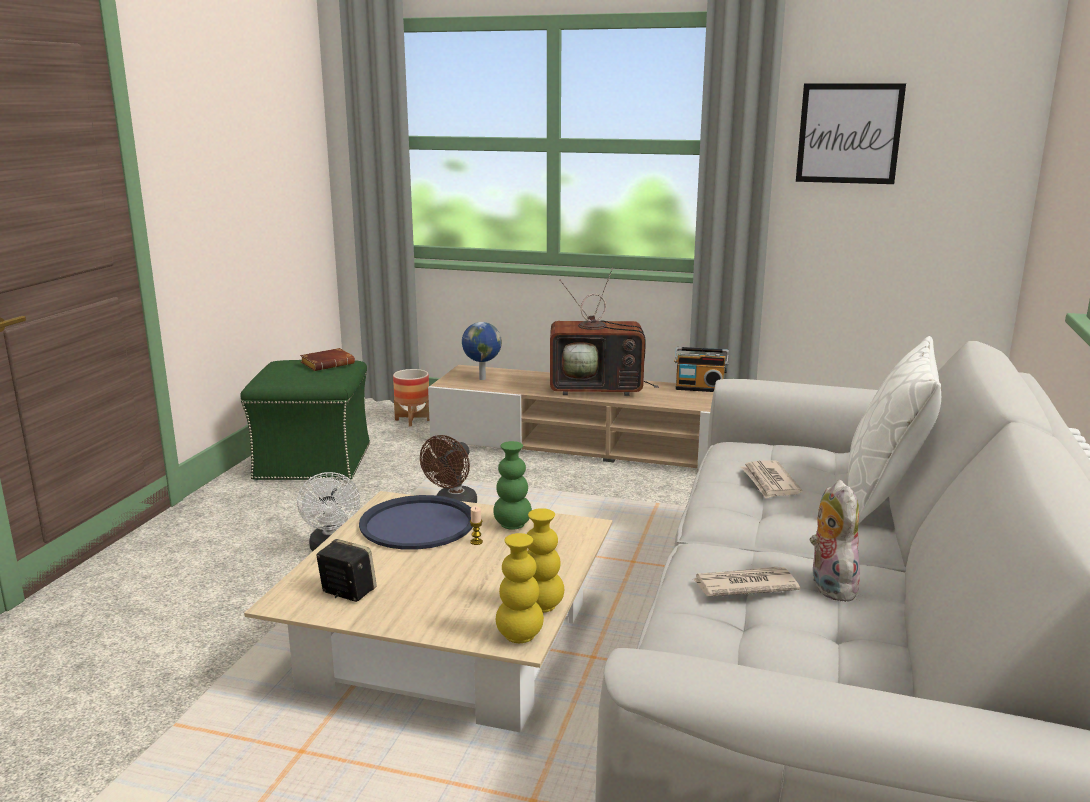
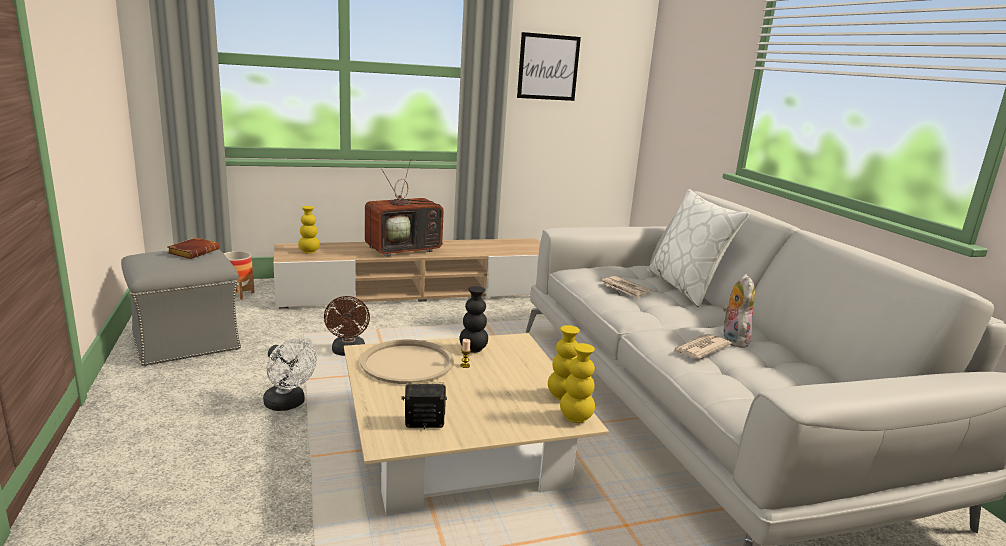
camera: 35 degrees left, 0 degrees up
green ottoman [240,360,370,481] -> grey ottoman [121,249,241,366]
blue tray [359,495,473,550] -> beige tray [360,339,454,384]
globe [462,322,502,380] -> yellow vase [298,206,320,254]
green vase [493,441,532,530] -> black vase [460,286,488,353]
radio [674,347,729,392] -> none
plush toy [810,480,860,602] -> plush toy turned 45 degrees clockwise [723,274,755,348]

